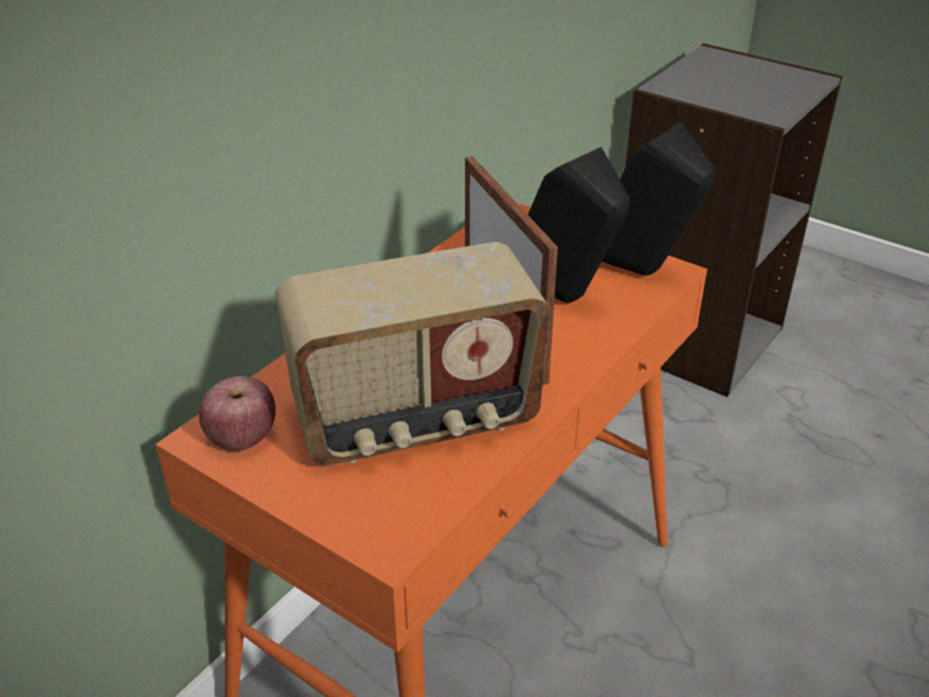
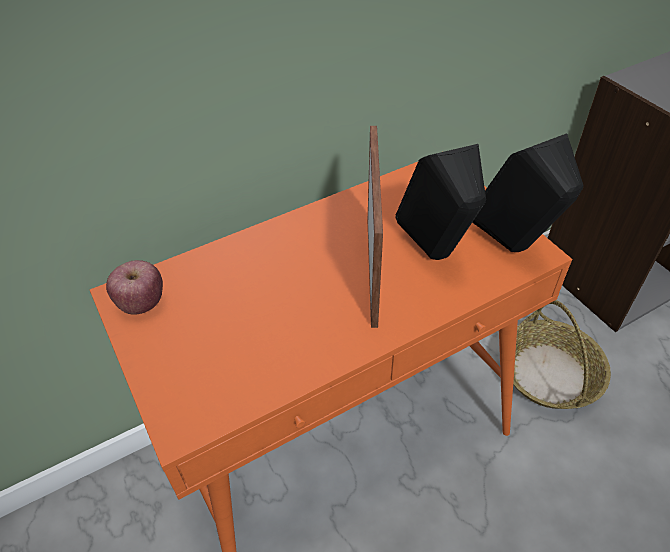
camera: 25 degrees right, 10 degrees up
radio [275,242,550,466] -> none
none -> basket [513,300,611,409]

